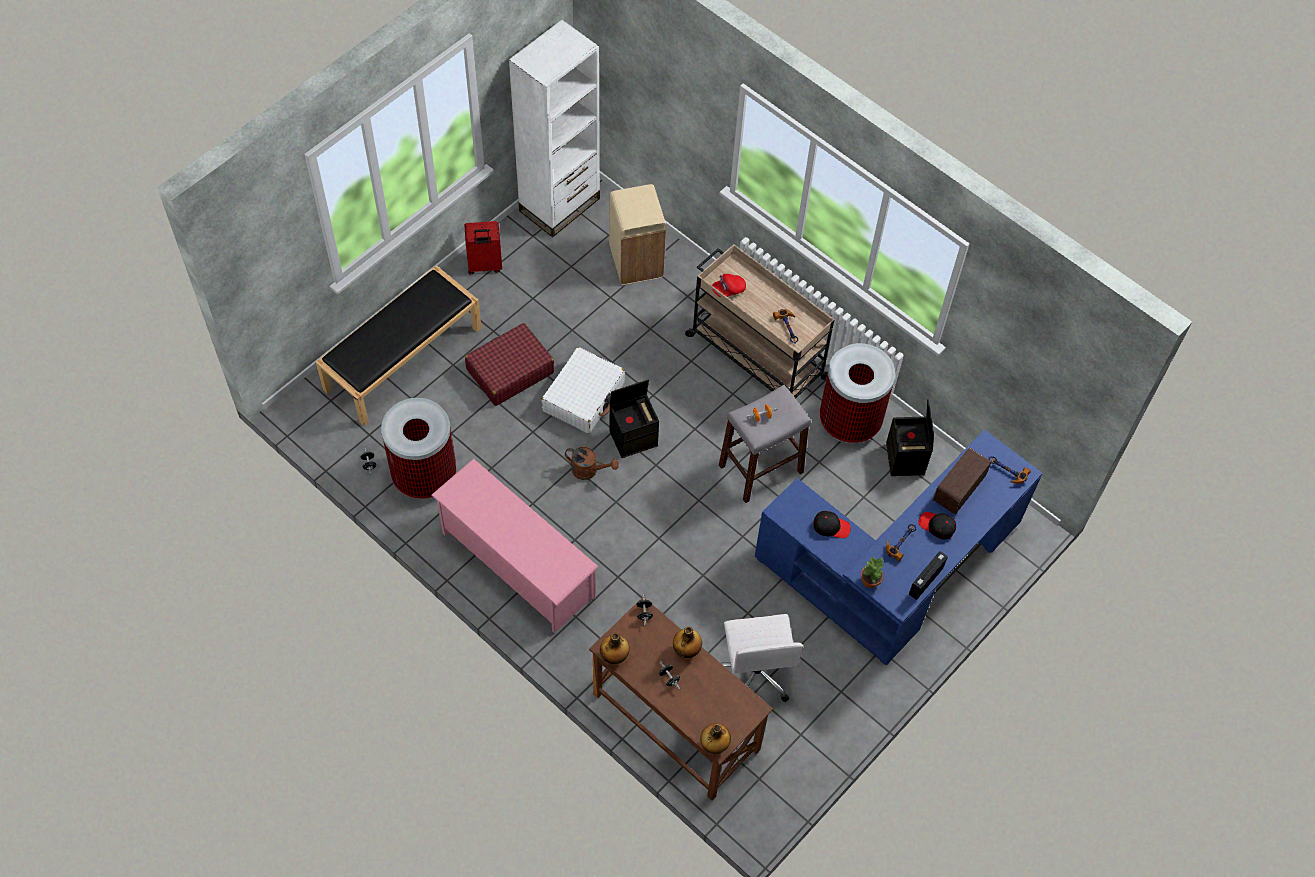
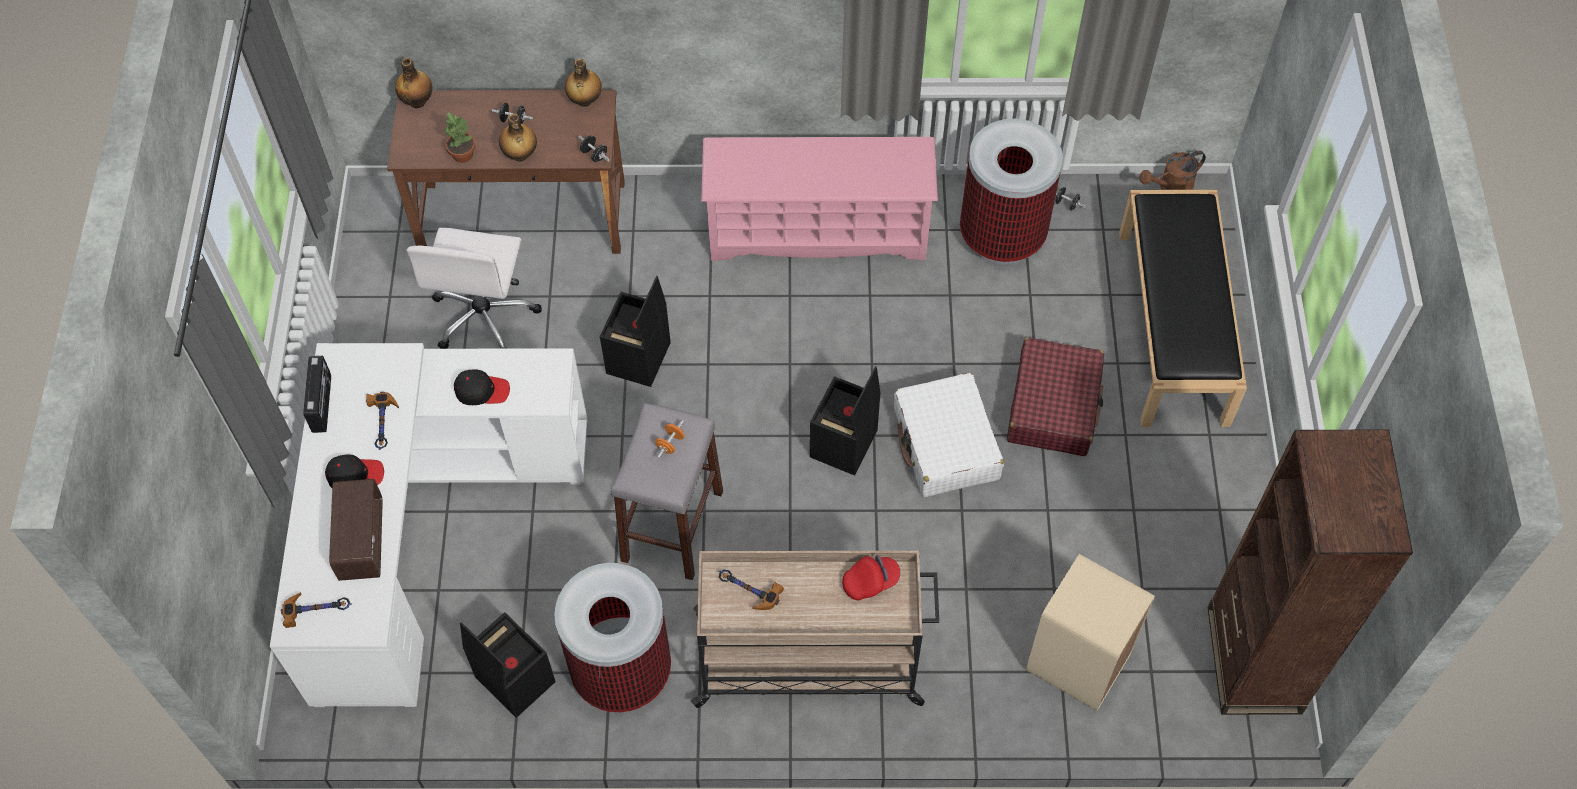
camera: 140 degrees right, 0 degrees up
red suitcase [464,221,502,274] -> none
white bookcase [509,20,600,238] -> brown bookcase [1207,430,1413,715]
brown watering can [565,447,619,480] -> brown watering can moved to [1139,151,1206,190]
red cap [712,274,746,297] -> red cap turned 45 degrees clockwise [842,555,900,600]
white office chair [721,614,804,702] -> white office chair turned 120 degrees counterclockwise [406,228,542,349]
blue desk [755,429,1043,665] -> white desk [270,343,587,707]
black cap [813,511,851,538] -> black cap turned 150 degrees counterclockwise [454,370,510,405]
potted plant [861,557,884,588] -> potted plant moved to [443,111,475,163]
none -> black storage box [600,276,671,387]

